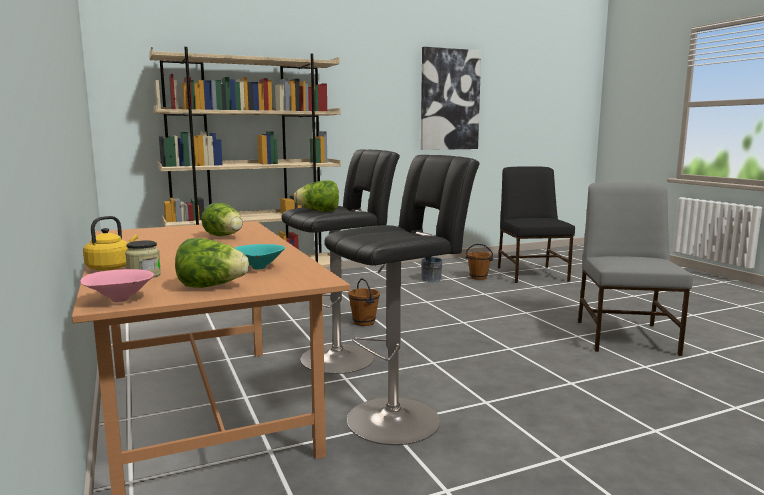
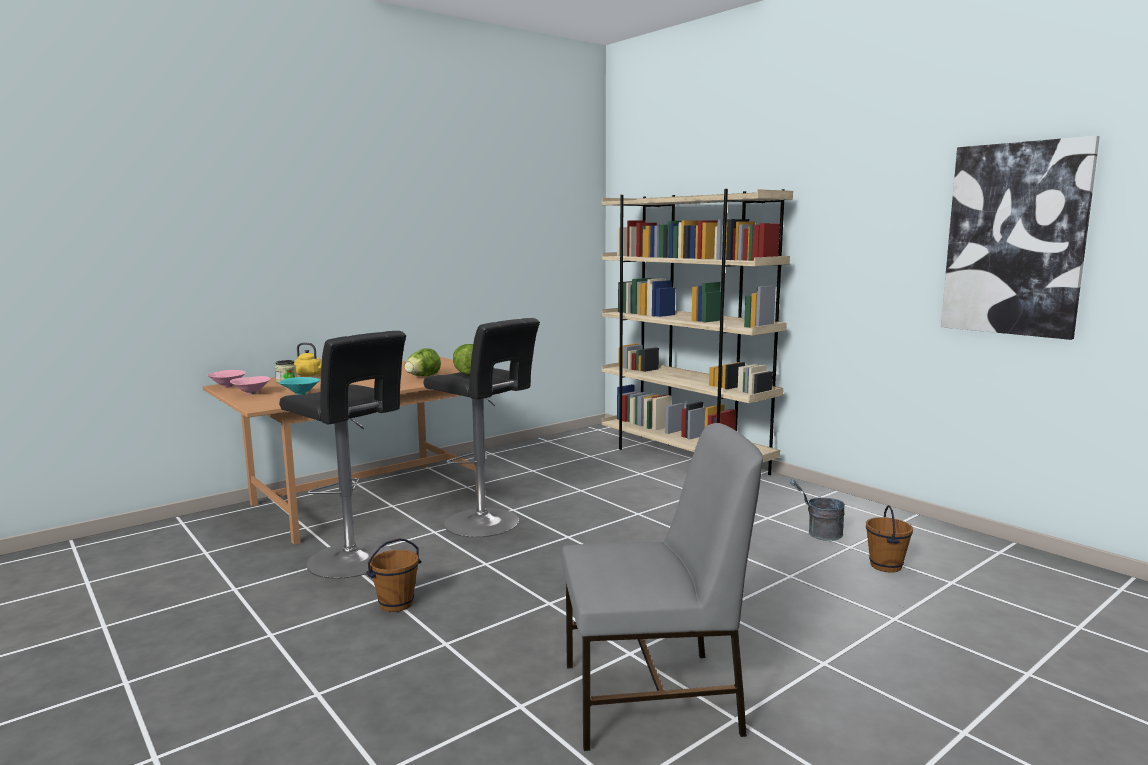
camera: 75 degrees right, 0 degrees up
lettuce [175,238,249,288] -> pink bowl [230,376,271,395]
brown bucket [348,278,380,326] -> brown bucket moved to [366,538,421,612]
black chair [498,166,575,283] -> none

